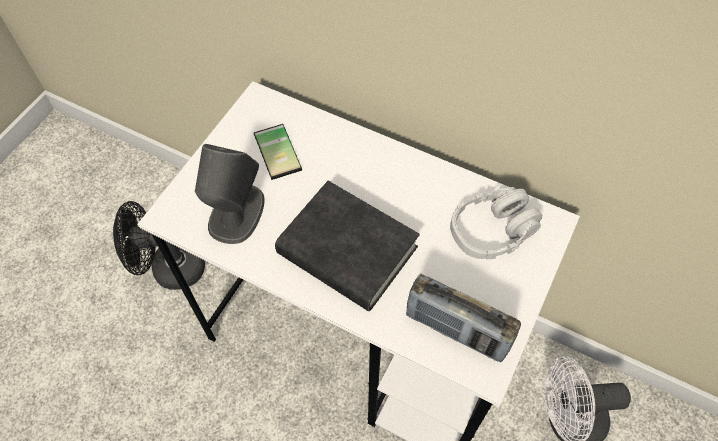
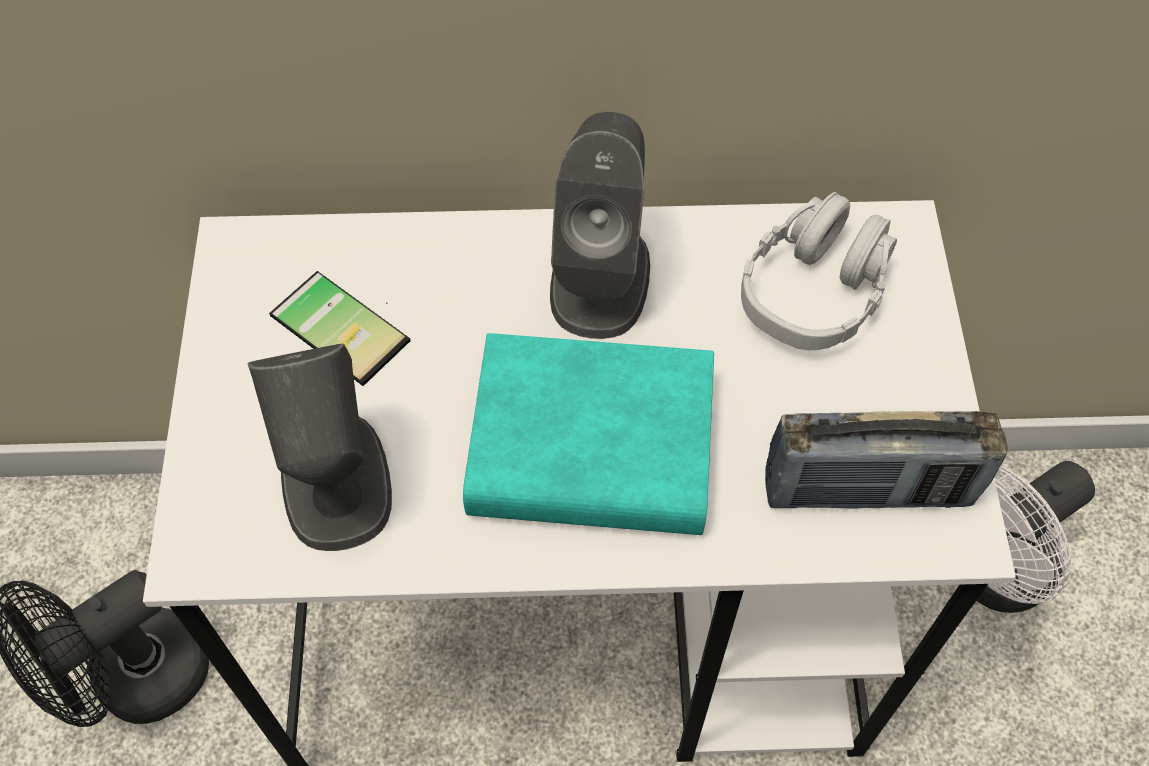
camera: 30 degrees left, 0 degrees up
black book [275,181,420,311] -> turquoise book [463,333,714,535]
none -> grey speaker [550,112,650,339]

